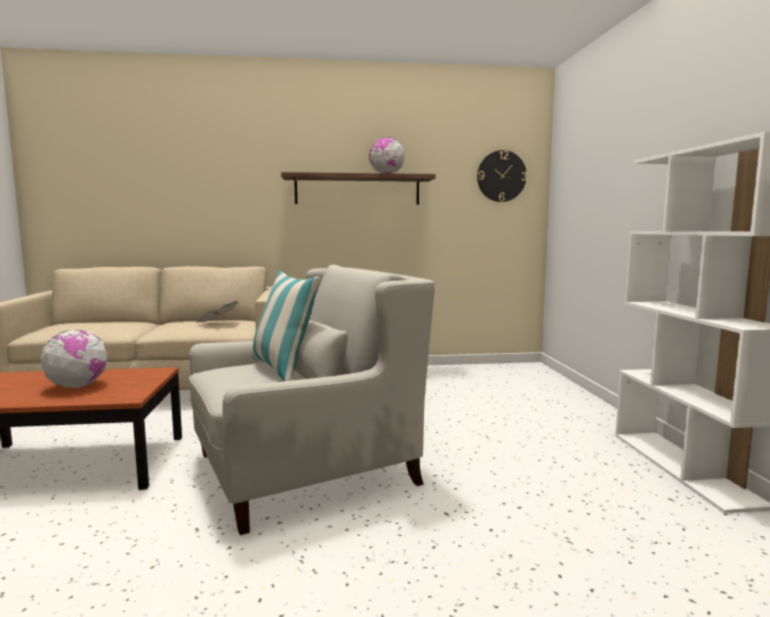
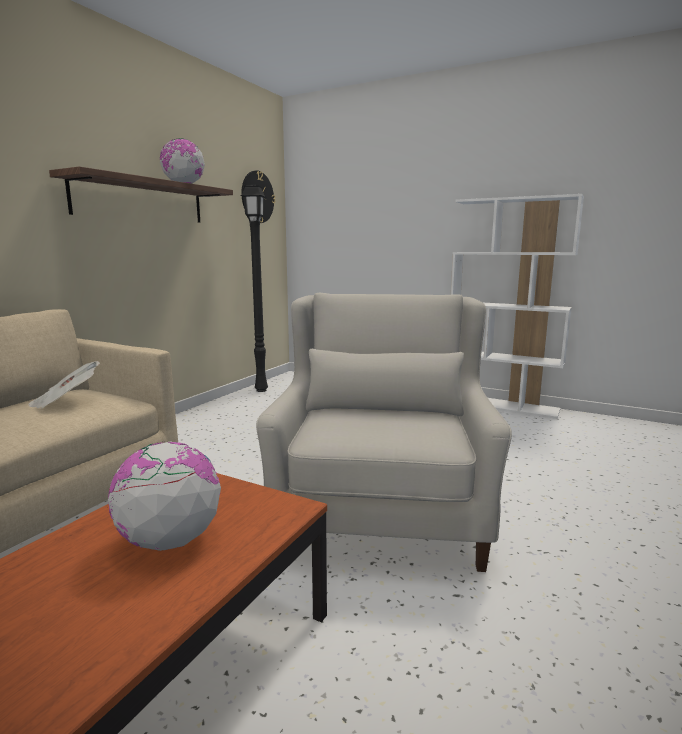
camera: 55 degrees left, 5 degrees up
pillow [253,271,320,381] -> none
none -> black floor lamp [240,184,268,392]

